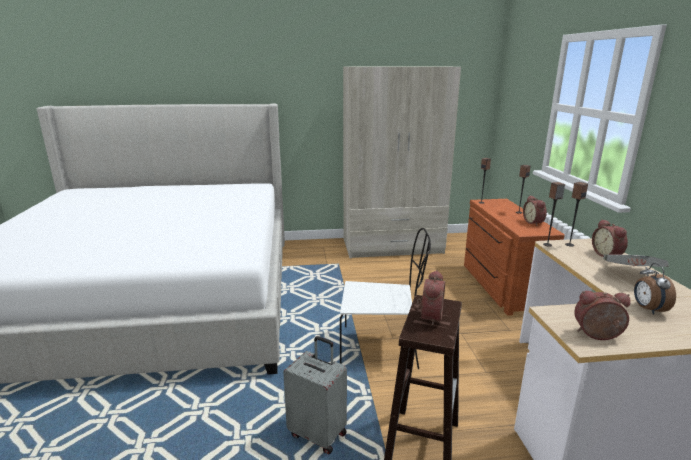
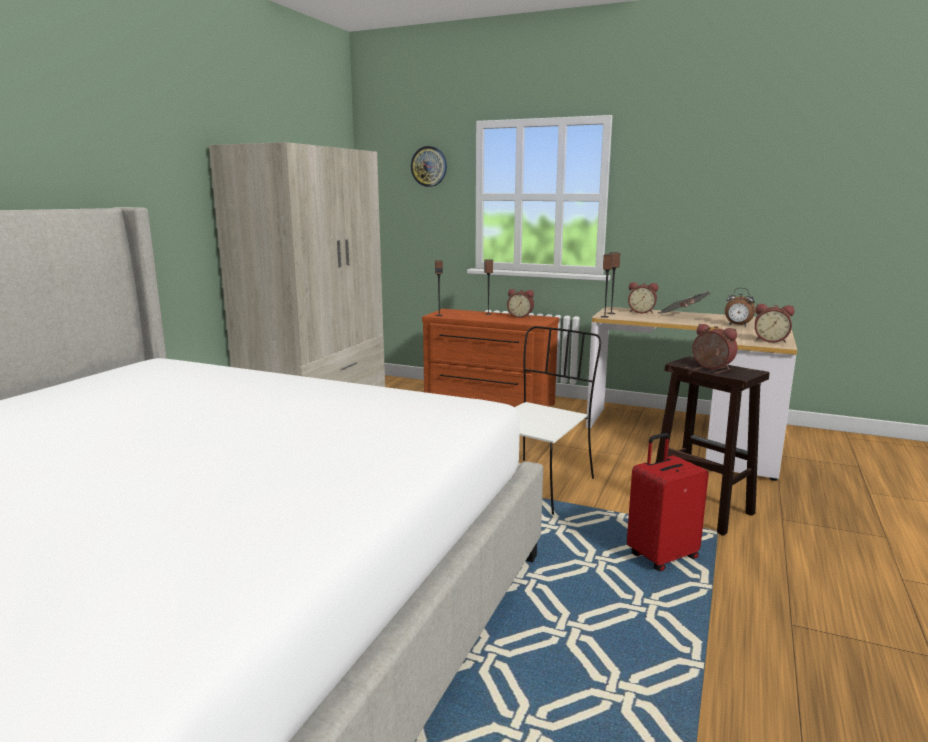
camera: 60 degrees left, 5 degrees down
grey suitcase [283,336,347,454] -> red suitcase [627,433,709,571]
alarm clock [574,291,631,340] -> alarm clock turned 105 degrees counterclockwise [755,304,795,343]
none -> wall clock [411,146,447,187]

